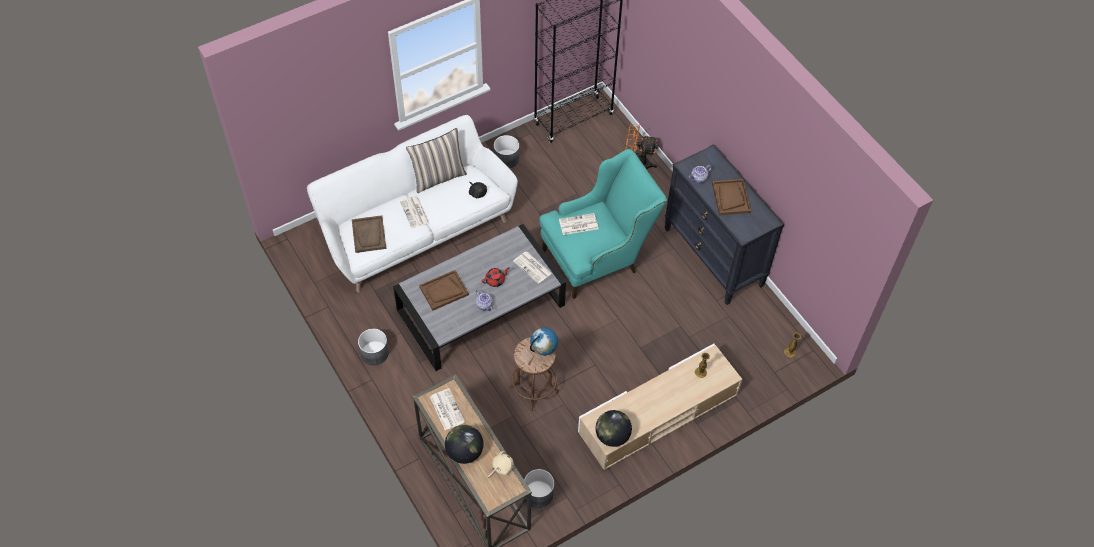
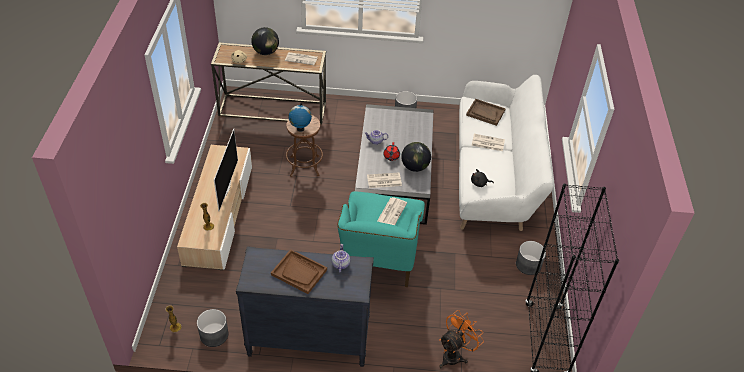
camera: 125 degrees right, 10 degrees down
pillow [406,128,467,193] -> none
brown tray [419,270,469,310] -> none
grey planter [524,469,554,508] -> grey planter moved to [197,309,229,347]
globe [595,410,632,447] -> globe moved to [401,142,431,172]
none -> television [214,129,238,211]

